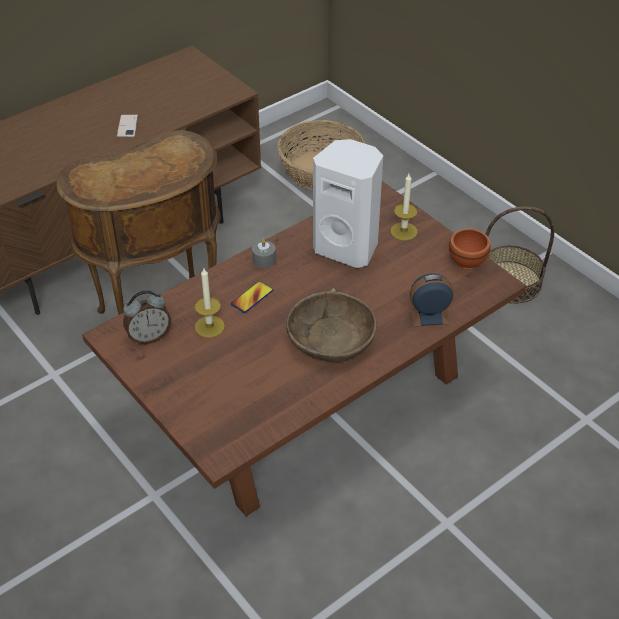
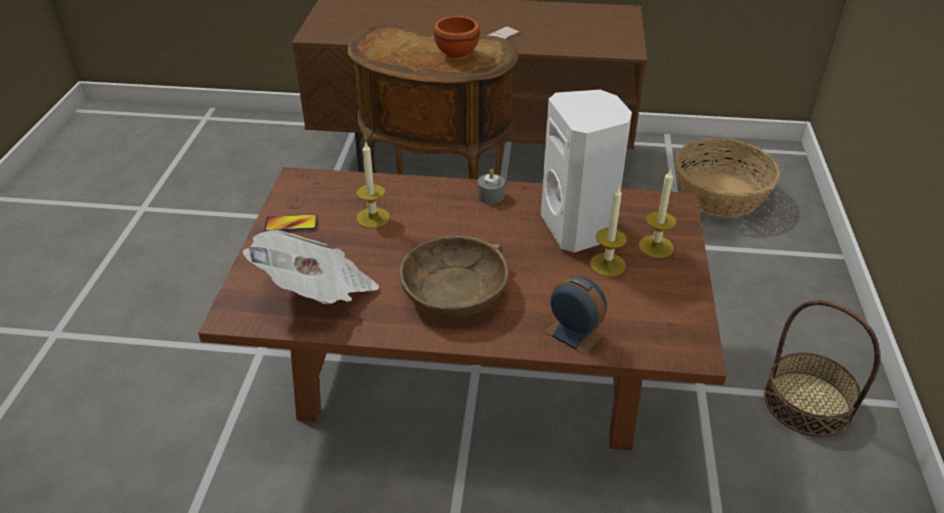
camera: 45 degrees right, 5 degrees down
alarm clock [123,290,171,344] -> none
phone [231,281,273,313] -> phone moved to [264,214,317,231]
brown bowl [449,228,490,269] -> brown bowl moved to [434,16,480,60]
none -> newspaper [242,230,379,304]
none -> candle [590,186,627,277]

